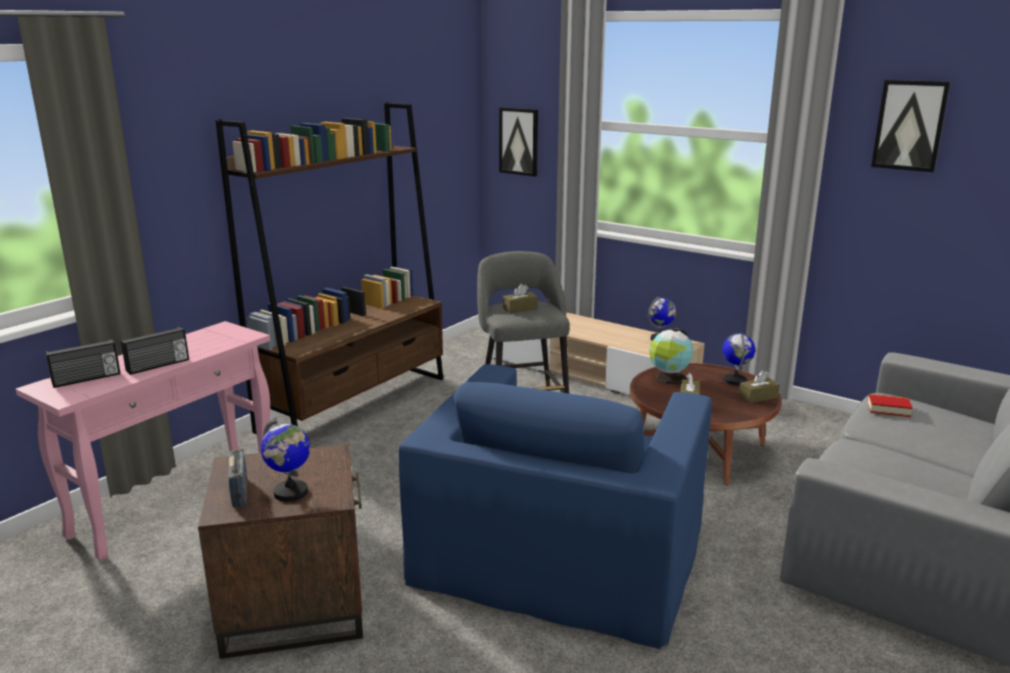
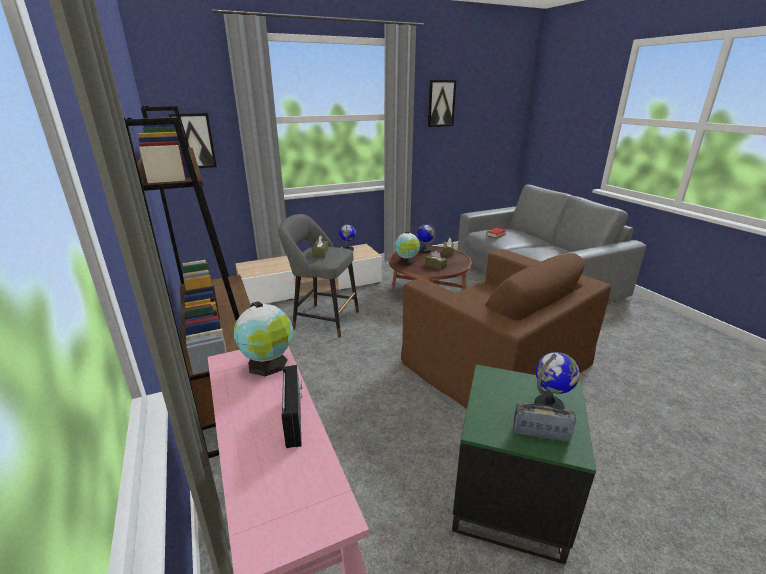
camera: 60 degrees left, 5 degrees up
radio [46,340,120,388] -> none
brown side table [198,444,363,659] -> green side table [452,364,596,564]
blue armchair [399,364,712,649] -> brown armchair [401,249,611,409]
none -> globe [234,301,293,376]

